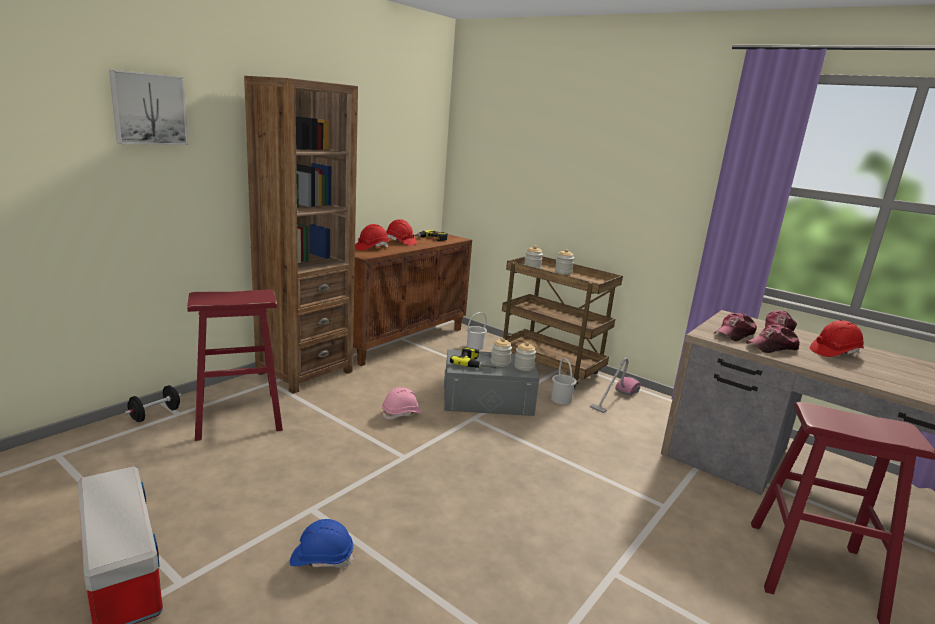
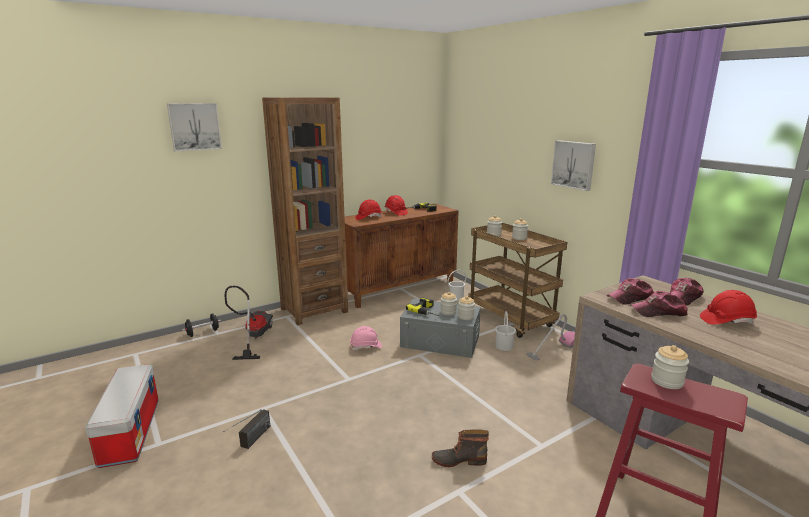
camera: 20 degrees right, 0 degrees up
red stool [187,290,283,441] -> vacuum cleaner [225,286,273,360]
blue hard hat [290,519,354,568] -> radio [223,409,271,449]
none -> boot [432,429,489,467]
none -> picture [551,140,596,191]
none -> jar [651,345,689,389]

